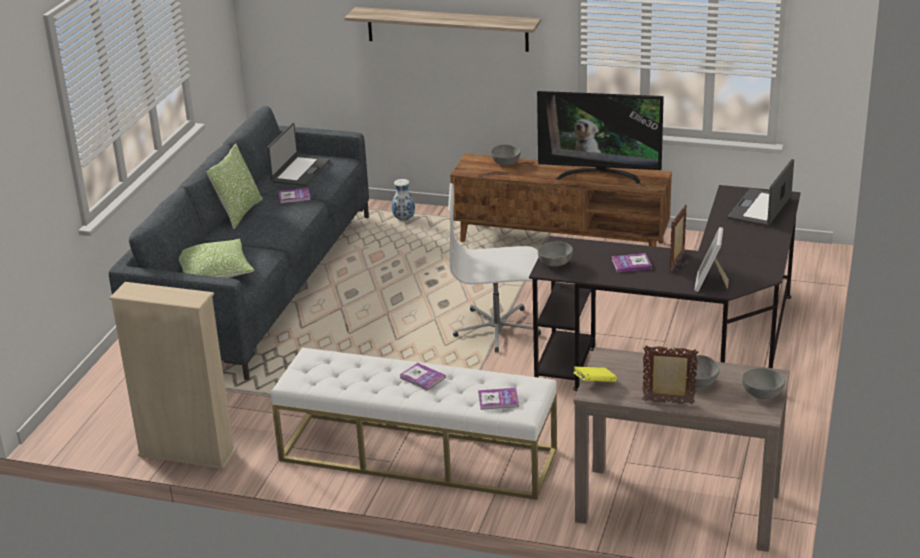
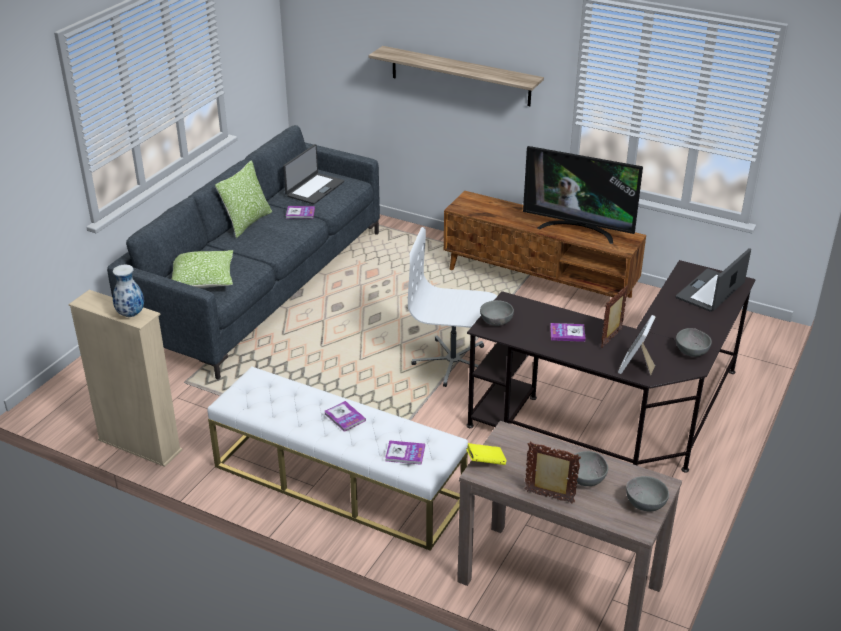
camera: 10 degrees right, 5 degrees up
vase [392,179,415,221] -> vase moved to [113,265,144,317]
grey bowl [491,144,520,166] -> grey bowl moved to [676,328,712,357]

